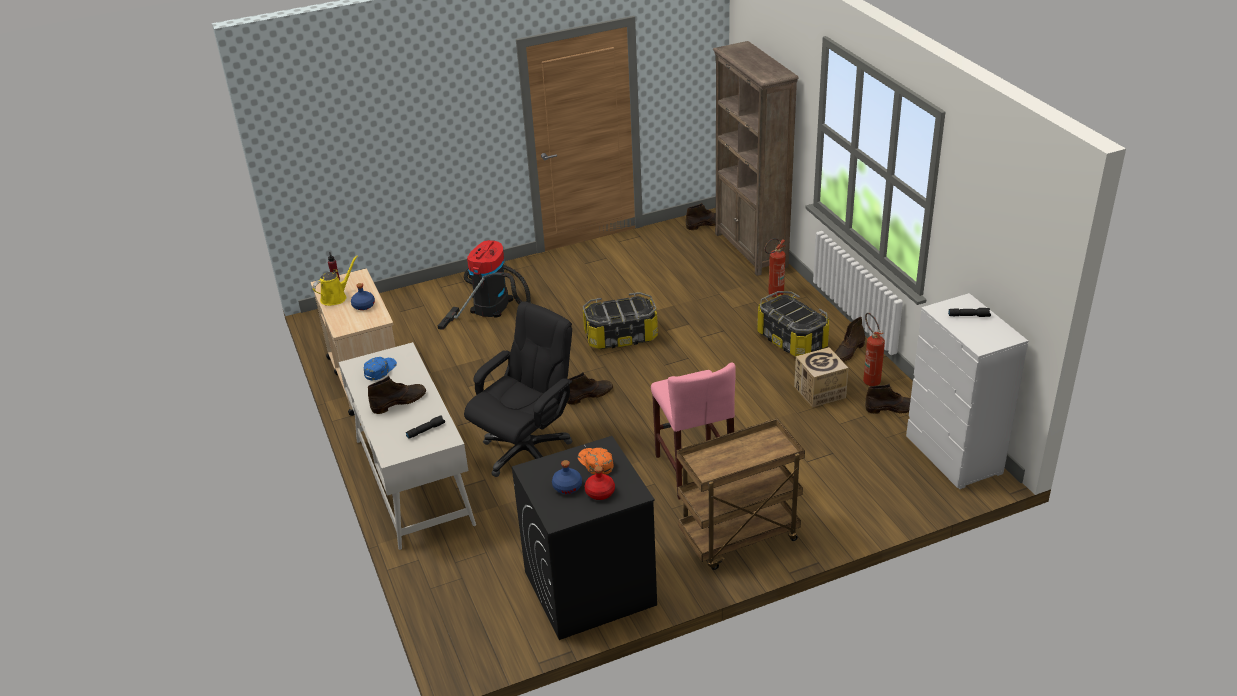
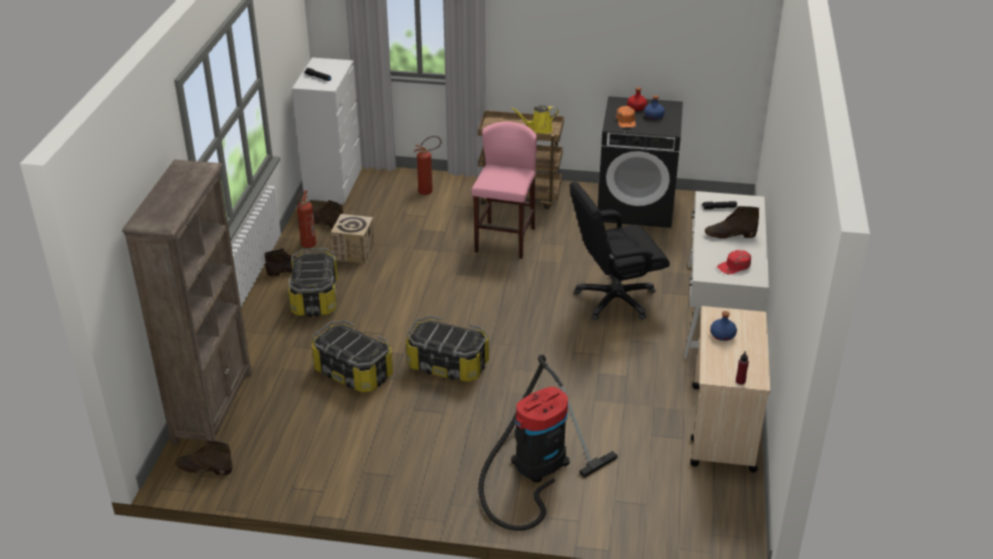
camera: 150 degrees left, 0 degrees up
yellow watering can [313,256,358,306] -> yellow watering can moved to [511,105,558,134]
blue cap [363,357,397,380] -> red cap [717,250,751,274]
brown boot [567,372,613,405] -> none
fire extinguisher [765,238,786,297] -> fire extinguisher moved to [414,136,441,195]
none -> storage box [312,320,393,392]

